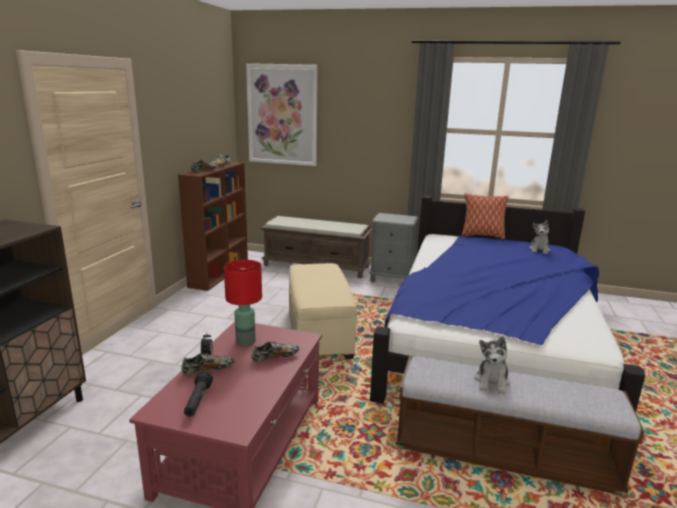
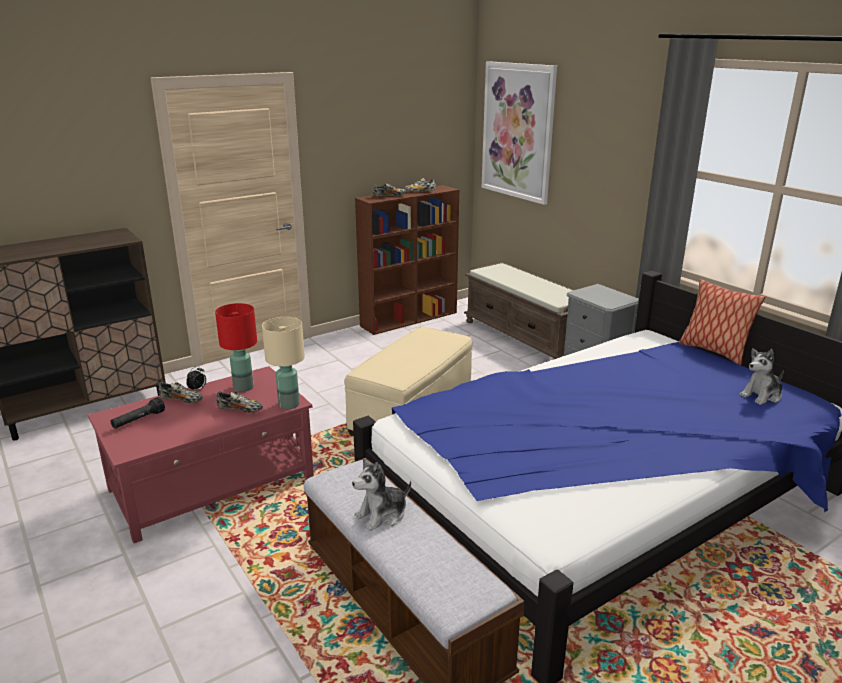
camera: 40 degrees right, 5 degrees up
none -> beige table lamp [262,317,305,409]

